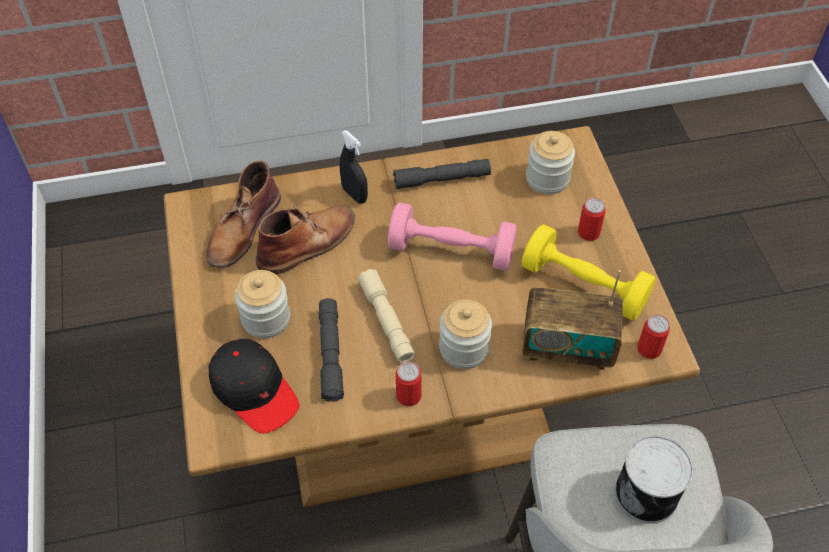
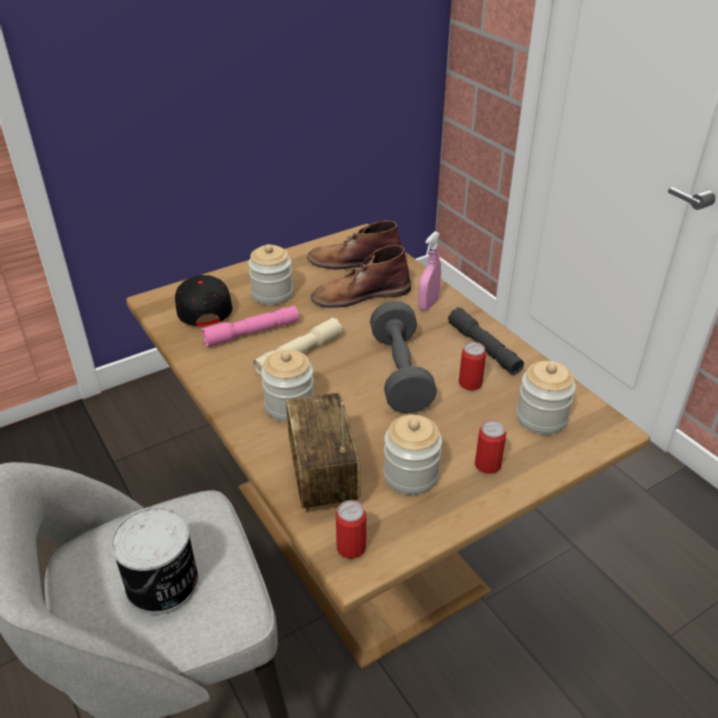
camera: 70 degrees right, 15 degrees down
black cap [208,339,299,434] -> black cap turned 135 degrees clockwise [175,275,233,326]
brown boot [256,205,355,274] -> brown boot turned 135 degrees clockwise [310,245,411,308]
grey flashlight [319,298,344,402] -> pink flashlight [201,306,299,347]
black spray bottle [340,130,368,204] -> pink spray bottle [418,231,441,311]
pink dumbbell [388,202,517,271] -> grey dumbbell [370,301,437,413]
can [396,362,422,406] -> can moved to [459,342,486,390]
yellow dumbbell [522,224,656,321] -> jar [383,415,442,495]

